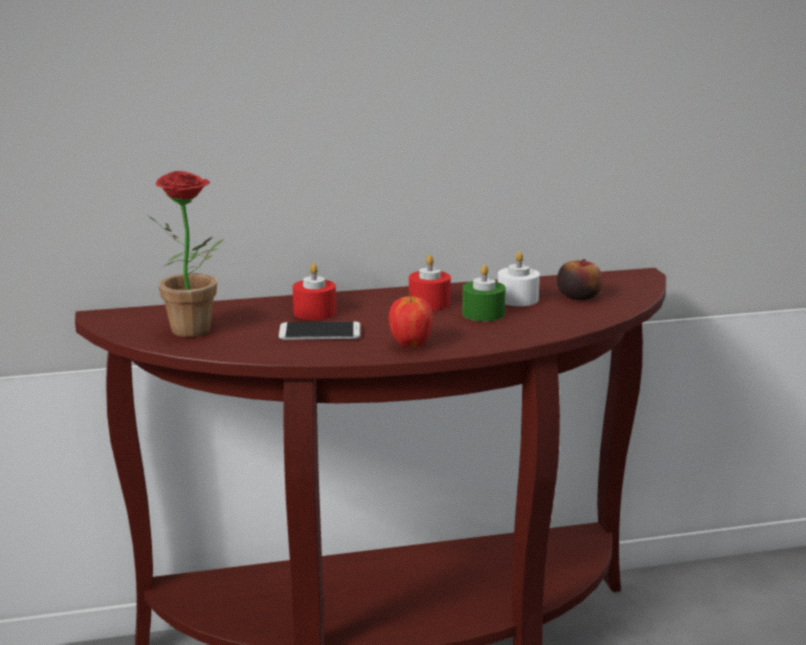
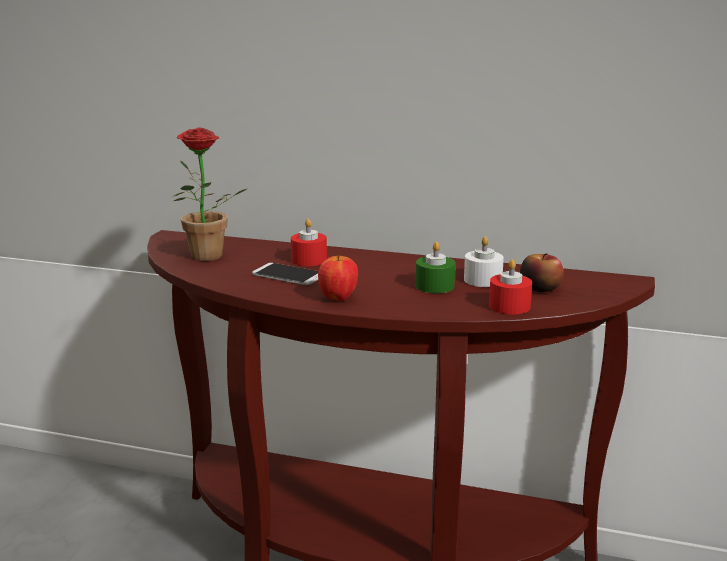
camera: 30 degrees right, 0 degrees up
red candle [409,255,451,310] -> red candle moved to [489,259,532,314]

